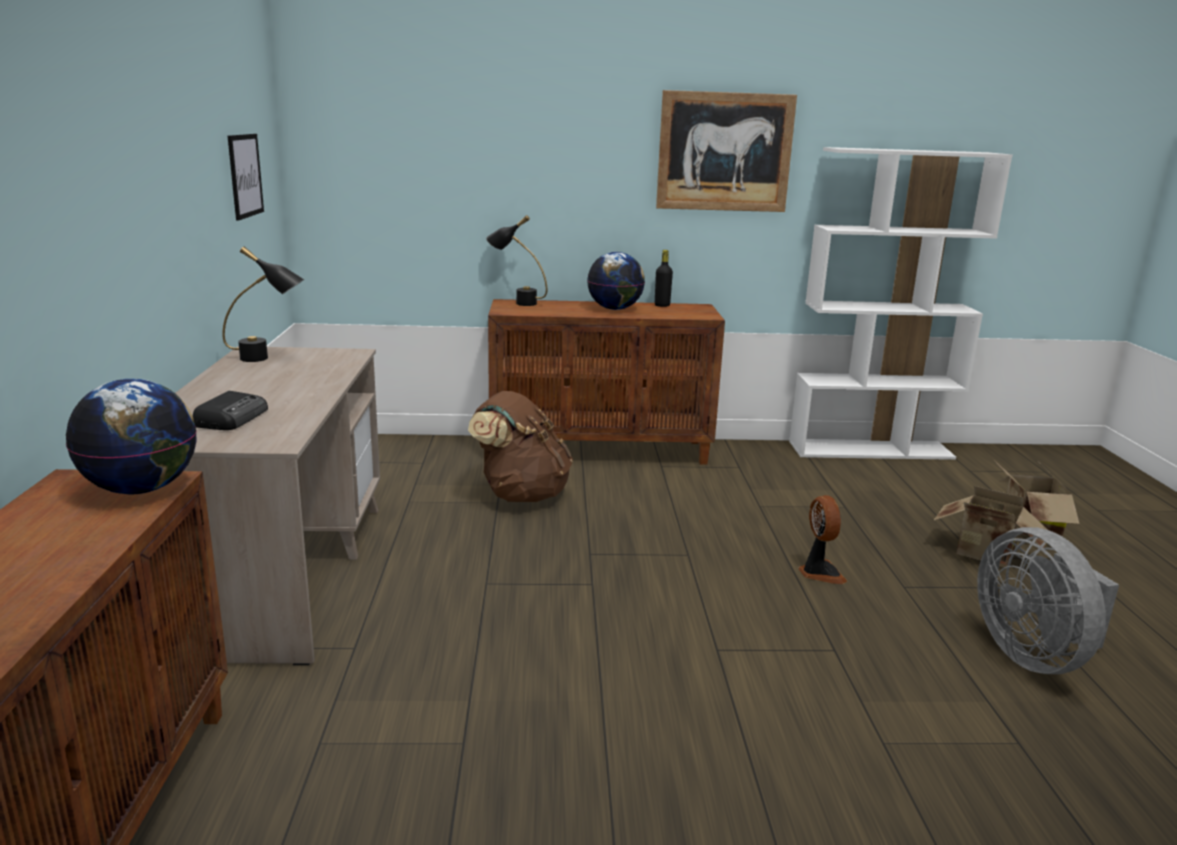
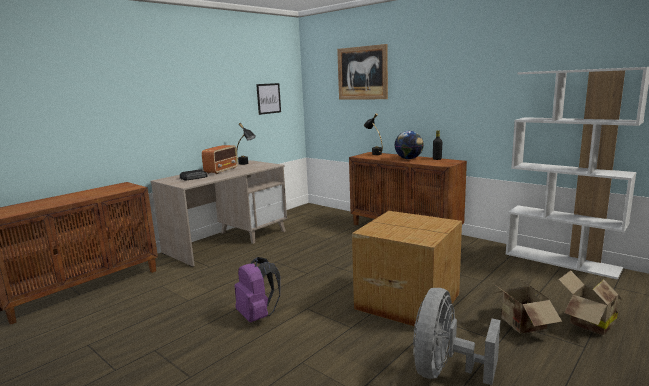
camera: 45 degrees right, 5 degrees down
globe [66,379,197,494] -> none
brown backpack [468,391,573,502] -> none
picture [656,90,797,212] -> picture moved to [337,44,388,100]
fan [798,495,847,584] -> cardboard box [352,211,462,327]
none -> radio [202,145,238,174]
none -> purple backpack [235,257,280,322]

